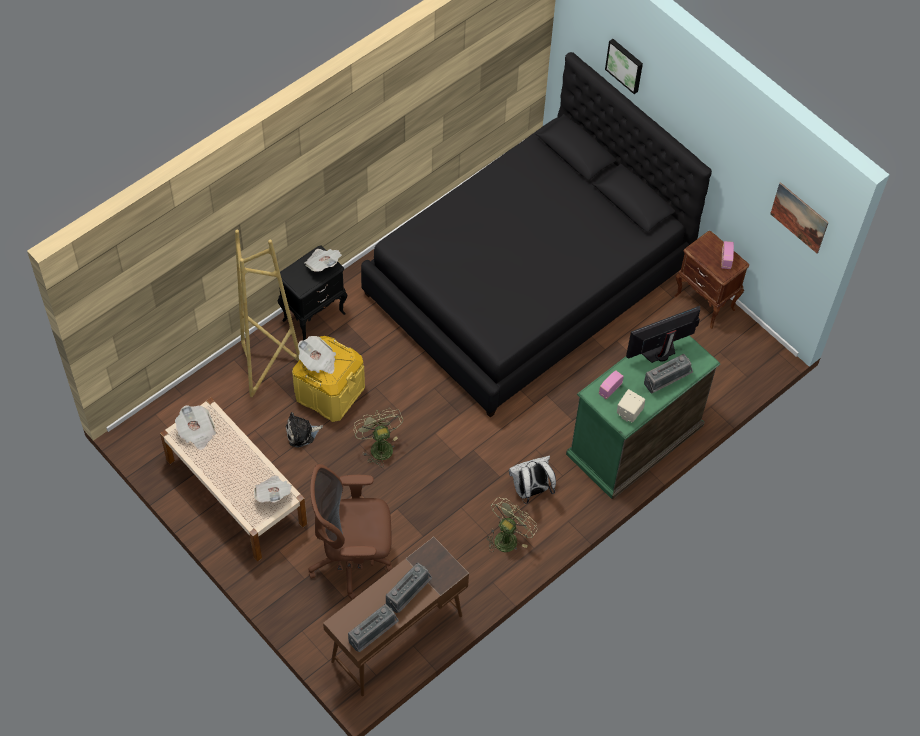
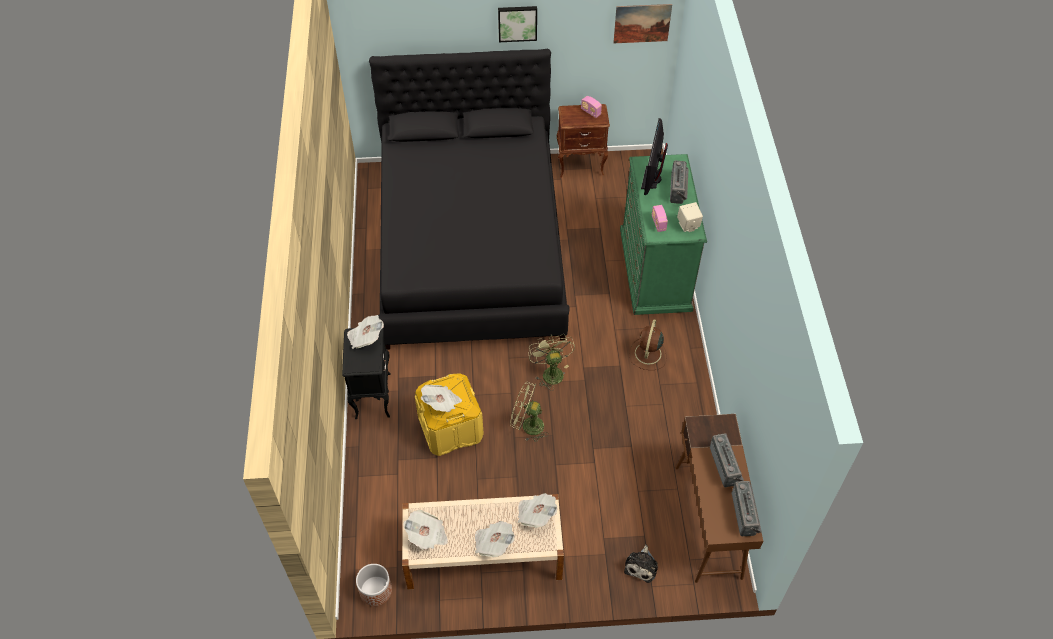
camera: 50 degrees left, 5 degrees down
yellow clothes rack [235,230,300,397] -> none
plush toy [285,412,323,448] -> plush toy moved to [624,545,658,583]
brown office chair [309,464,393,600] -> none
green fan [487,497,538,552] -> green fan moved to [528,334,575,391]
white backpack [509,456,556,504] -> brown fan [629,320,667,370]
picture [605,39,643,94] -> picture moved to [498,6,537,42]
none -> planter [356,564,392,606]
none -> newspaper [475,521,515,557]

